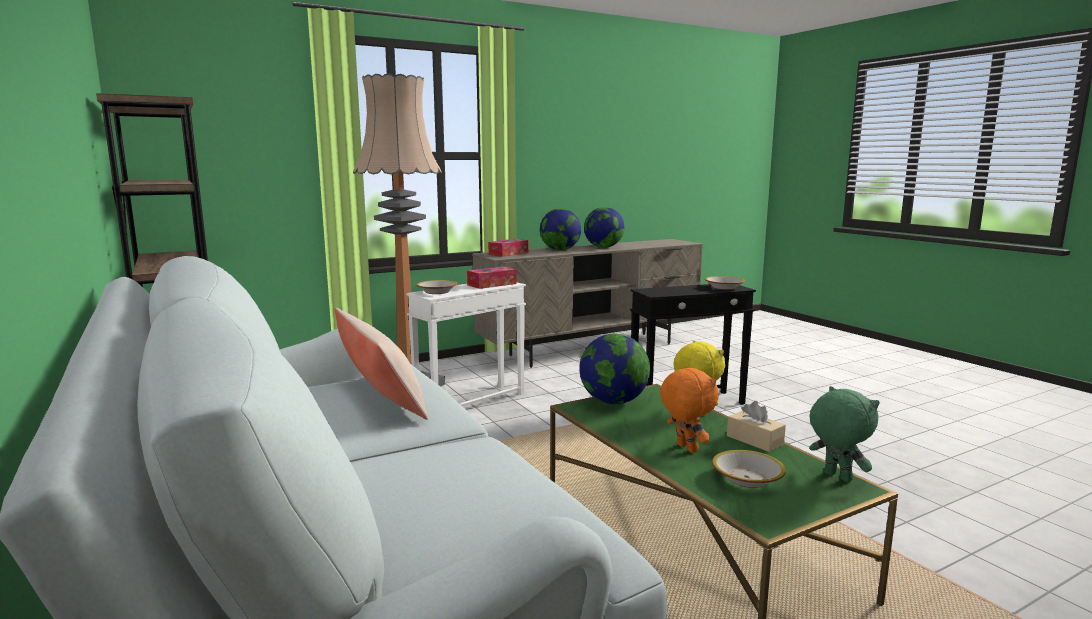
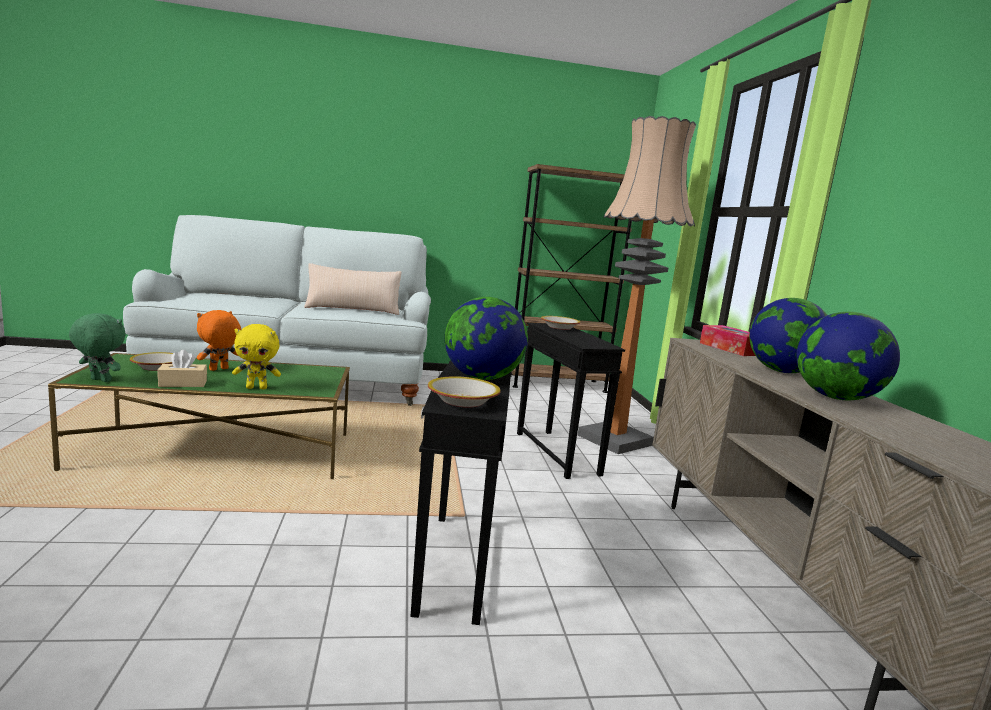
camera: 110 degrees right, 0 degrees up
white side table [406,283,526,406] -> black side table [517,323,625,479]
tissue box [467,266,517,289] -> none
globe [579,334,650,404] -> globe moved to [445,297,528,380]
orange plush toy [660,366,719,453] -> orange plush toy turned 135 degrees clockwise [197,310,241,371]
green plush toy [809,386,880,482] -> green plush toy turned 150 degrees counterclockwise [69,313,126,382]

